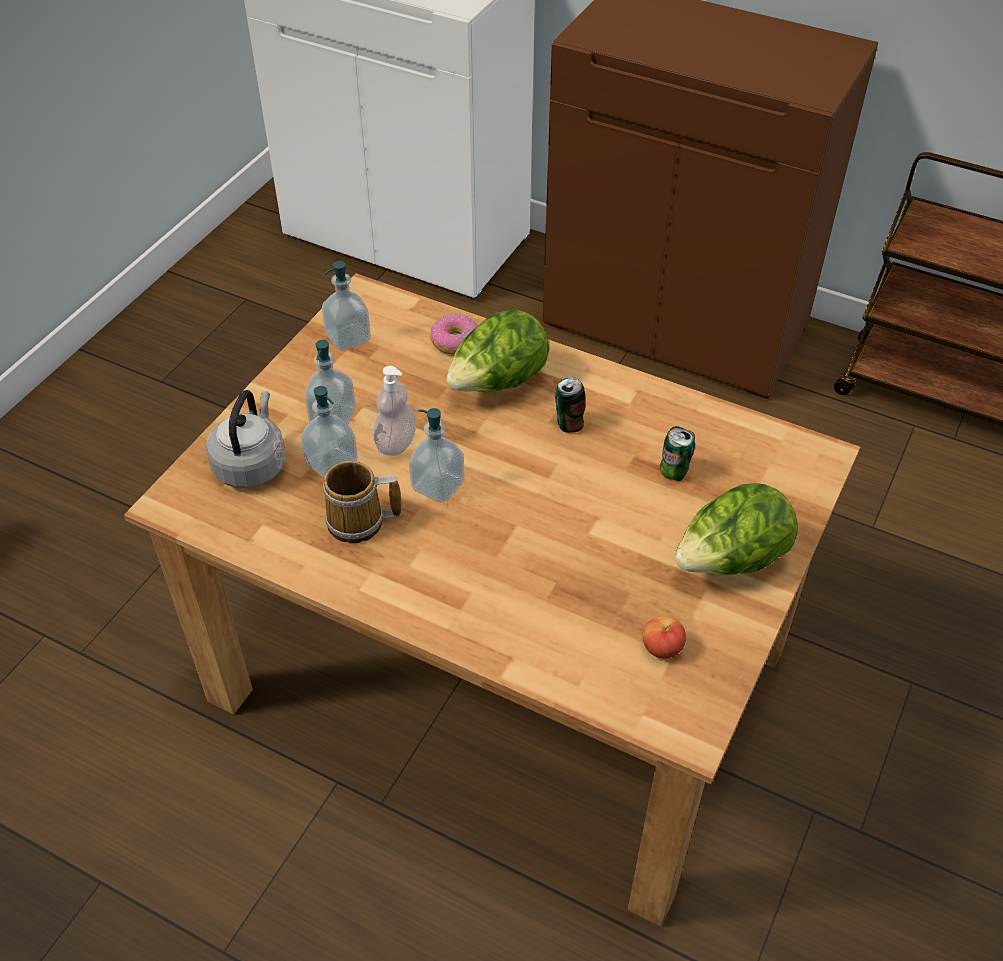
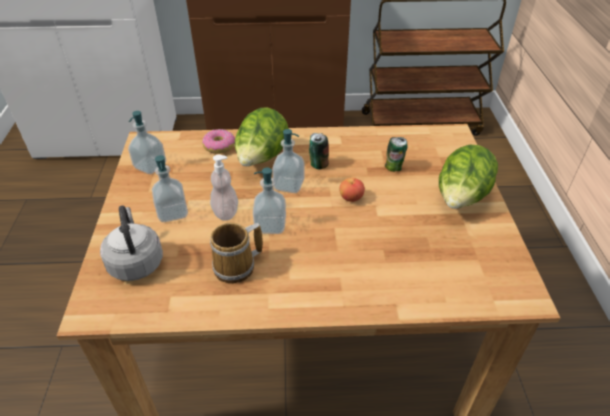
camera: 30 degrees left, 5 degrees down
soap dispenser [300,386,358,478] -> soap dispenser moved to [272,129,304,193]
apple [643,616,686,659] -> apple moved to [340,178,365,202]

